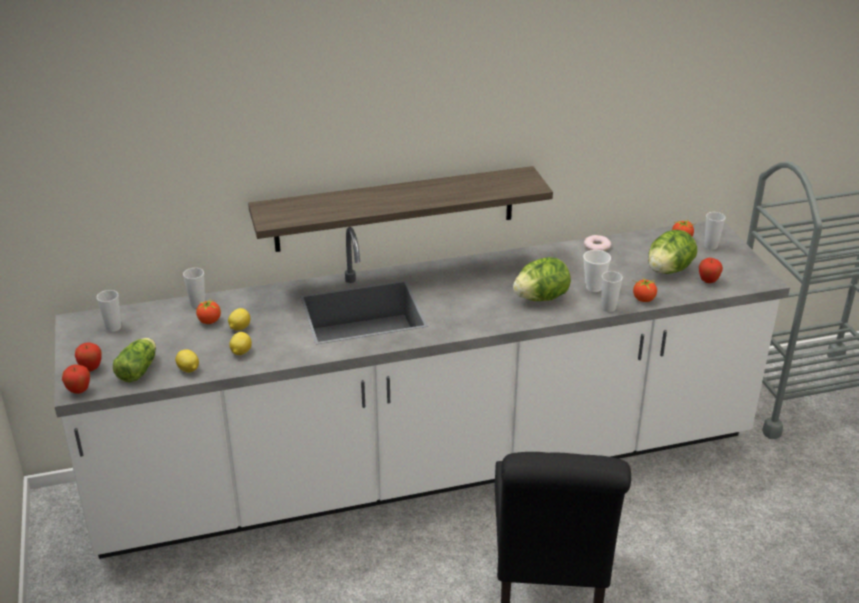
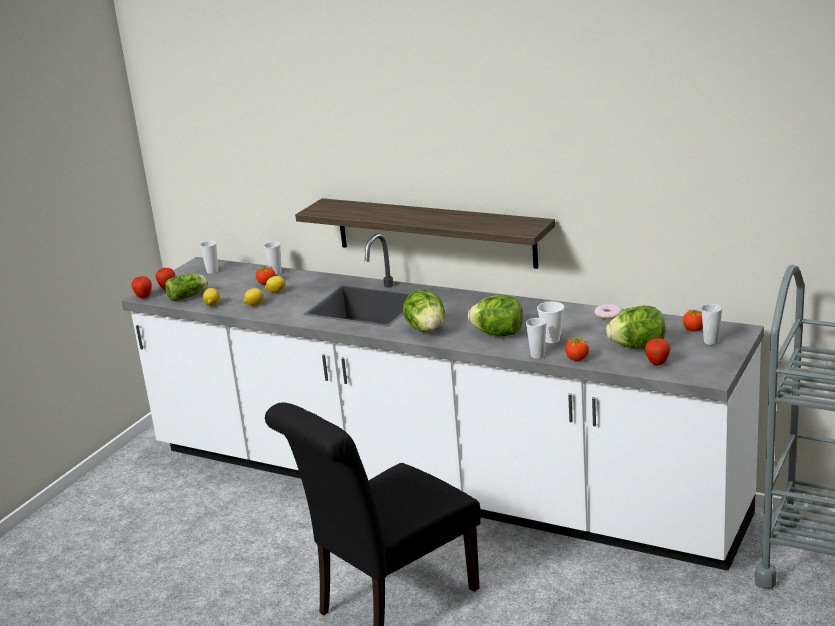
camera: 45 degrees right, 10 degrees down
none -> lettuce [403,289,445,332]

